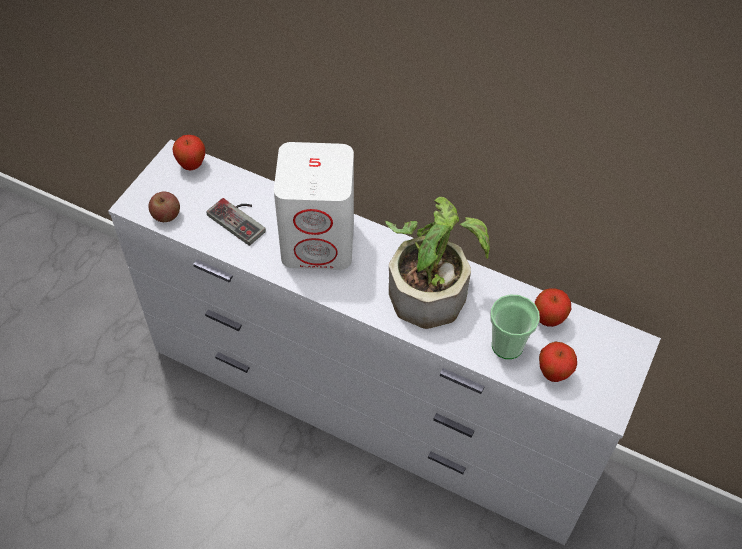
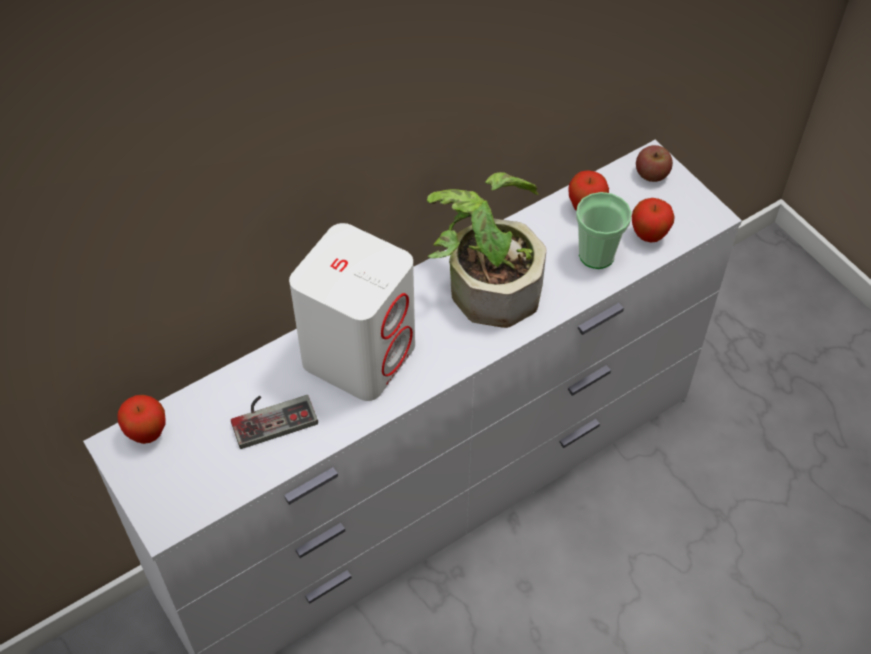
camera: 60 degrees left, 0 degrees up
apple [148,191,180,222] -> apple moved to [636,145,673,182]

